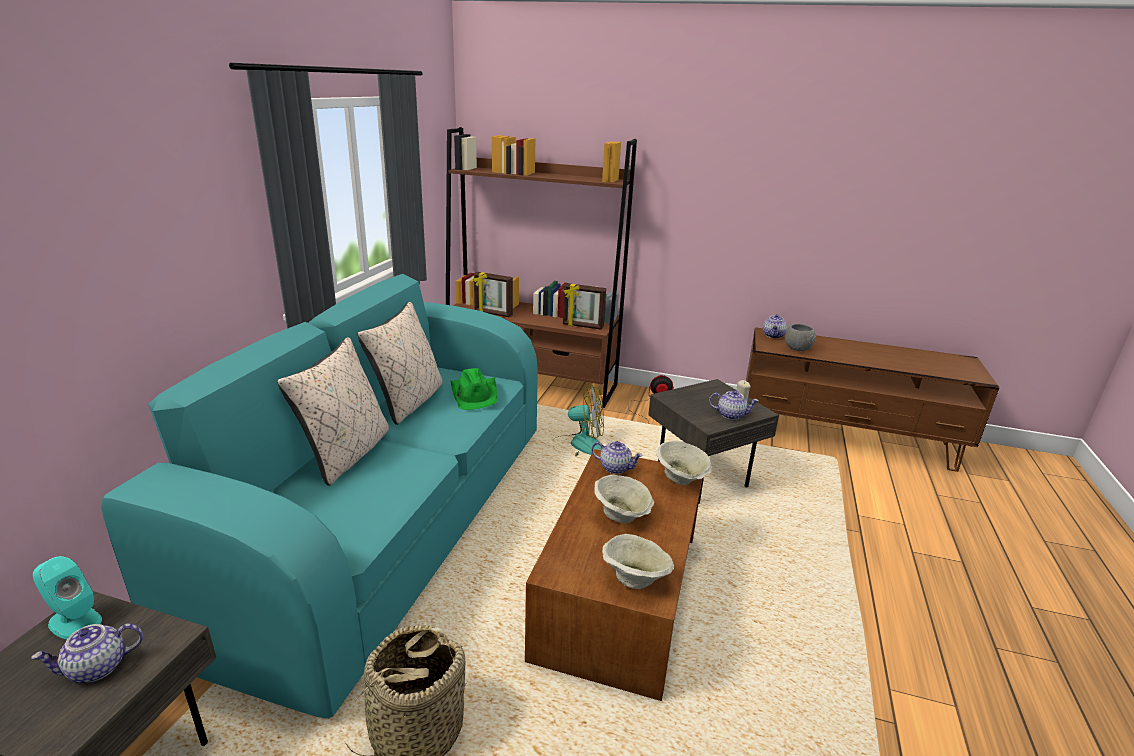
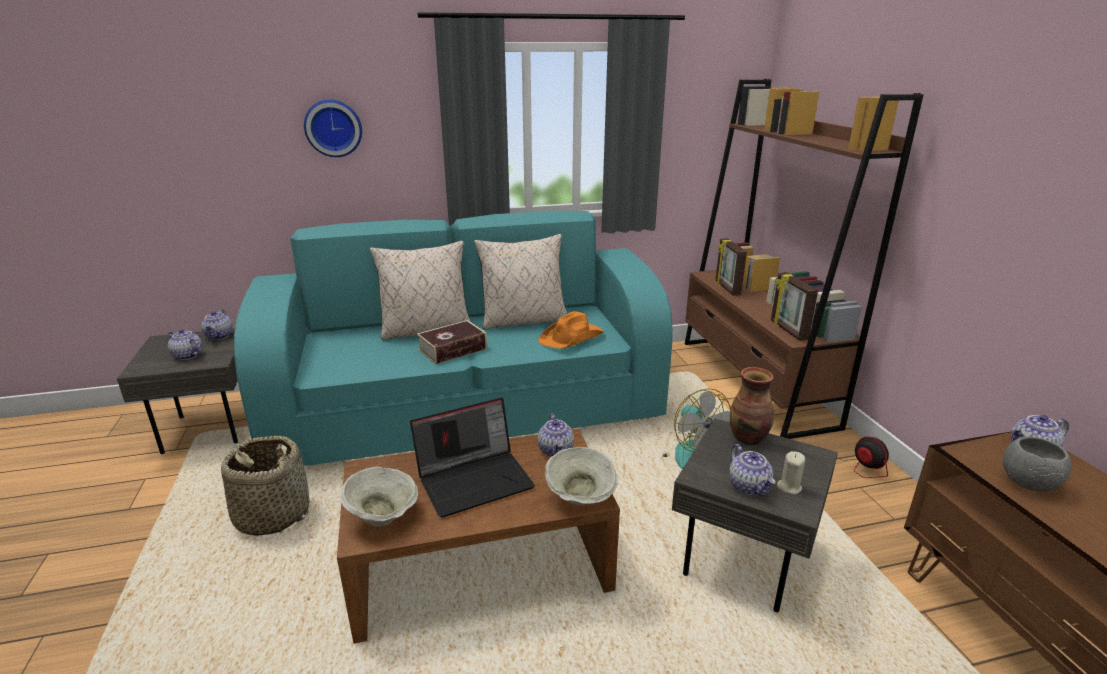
camera: 60 degrees right, 0 degrees up
turquoise speaker [33,556,102,639] -> teapot [201,309,233,340]
green hat [451,368,498,410] -> orange hat [538,311,604,349]
beige bowl [594,475,654,524] -> laptop [410,398,535,518]
none -> wall clock [304,99,362,157]
none -> book [417,320,487,364]
none -> vase [730,367,774,445]

